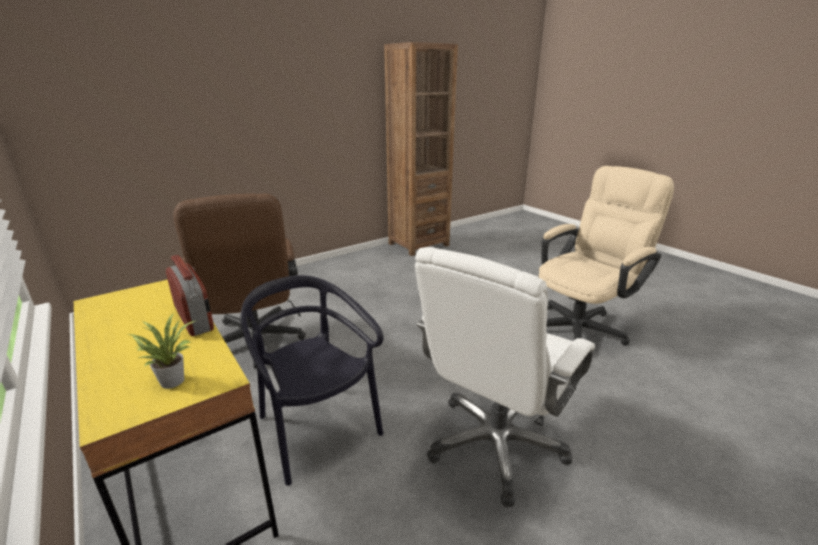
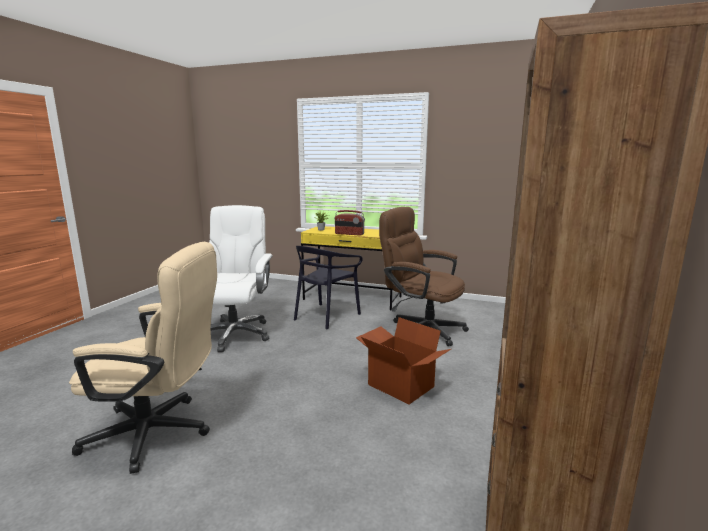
camera: 145 degrees right, 10 degrees down
black chair [241,275,383,486] -> black chair turned 105 degrees clockwise [294,246,363,329]
beige office chair [539,166,674,346] -> beige office chair turned 105 degrees counterclockwise [69,242,217,474]
none -> cardboard box [356,317,451,404]

